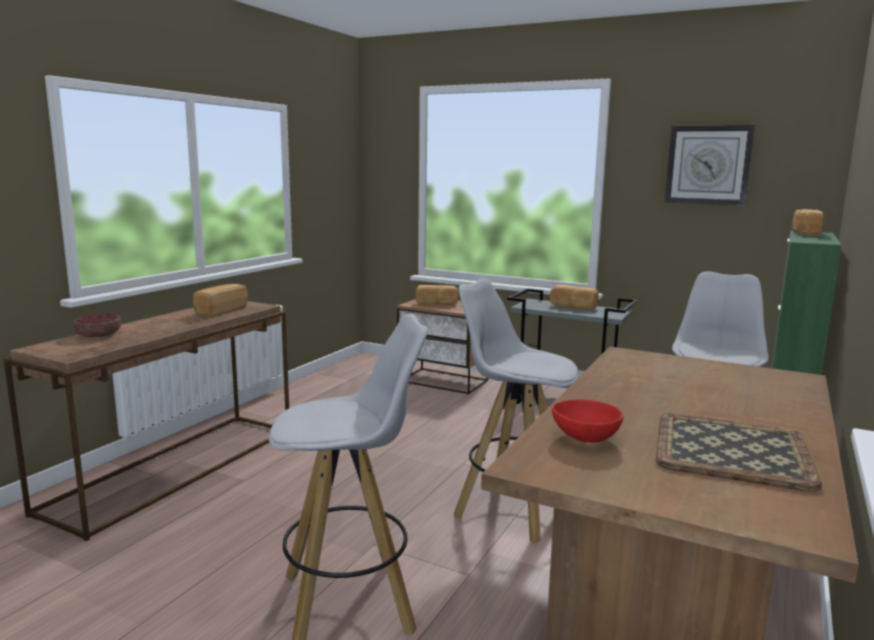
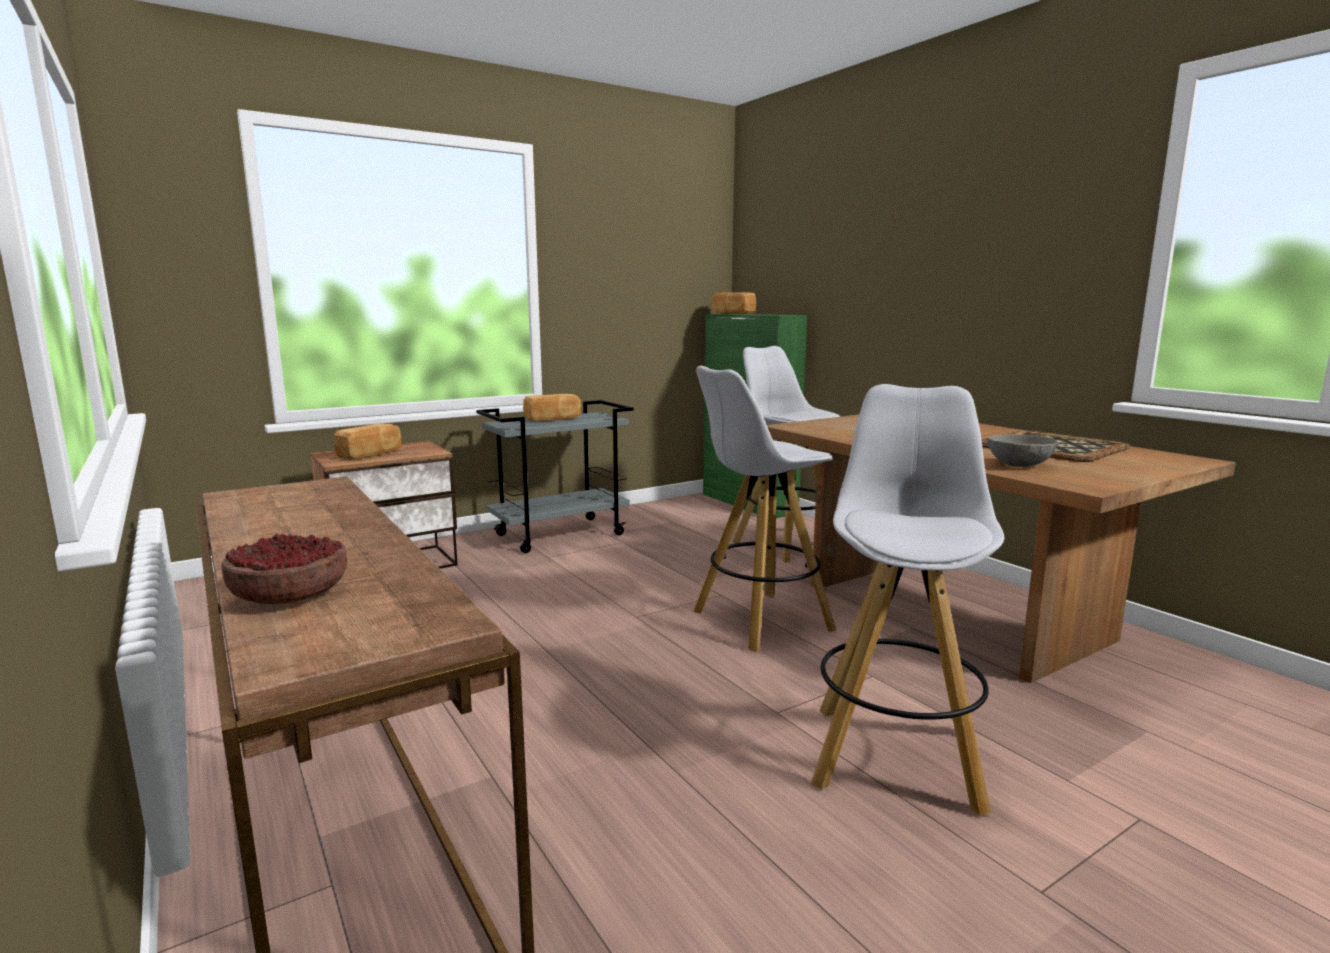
camera: 60 degrees left, 0 degrees up
bread [193,284,248,317] -> none
red bowl [552,399,624,443] -> grey bowl [987,434,1058,467]
wall clock [665,125,755,206] -> none

